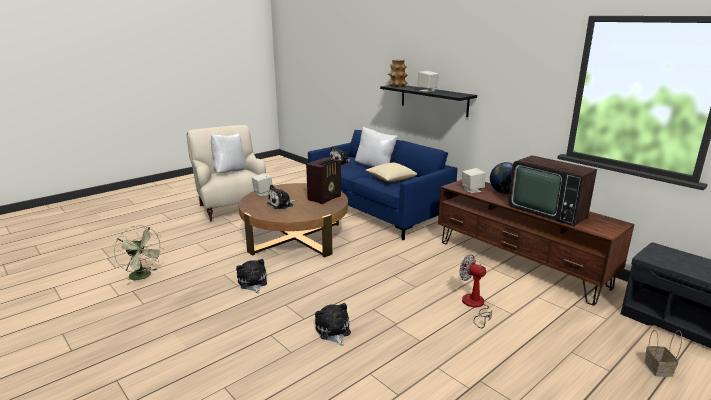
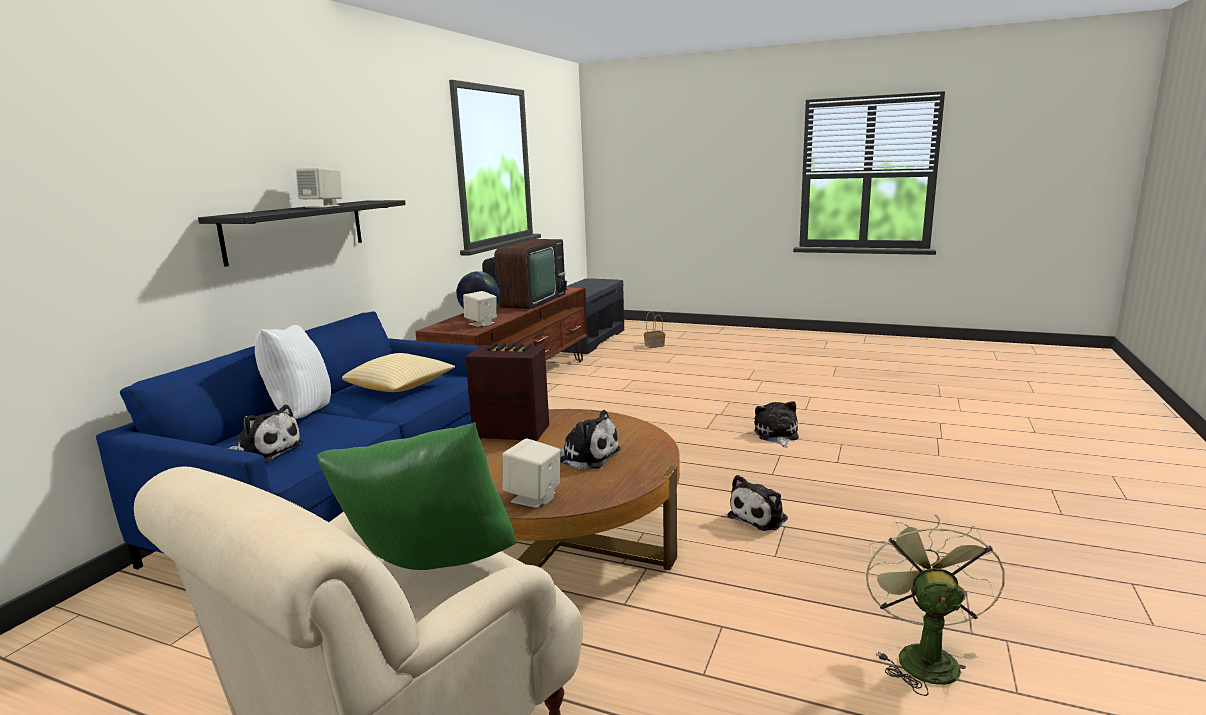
camera: 115 degrees left, 5 degrees down
white pillow [211,134,246,173] -> green pillow [317,422,516,570]
plush toy [315,303,351,346] -> plush toy turned 135 degrees clockwise [754,401,799,447]
vase [388,59,408,87] -> none
fan [460,254,492,328] -> none

